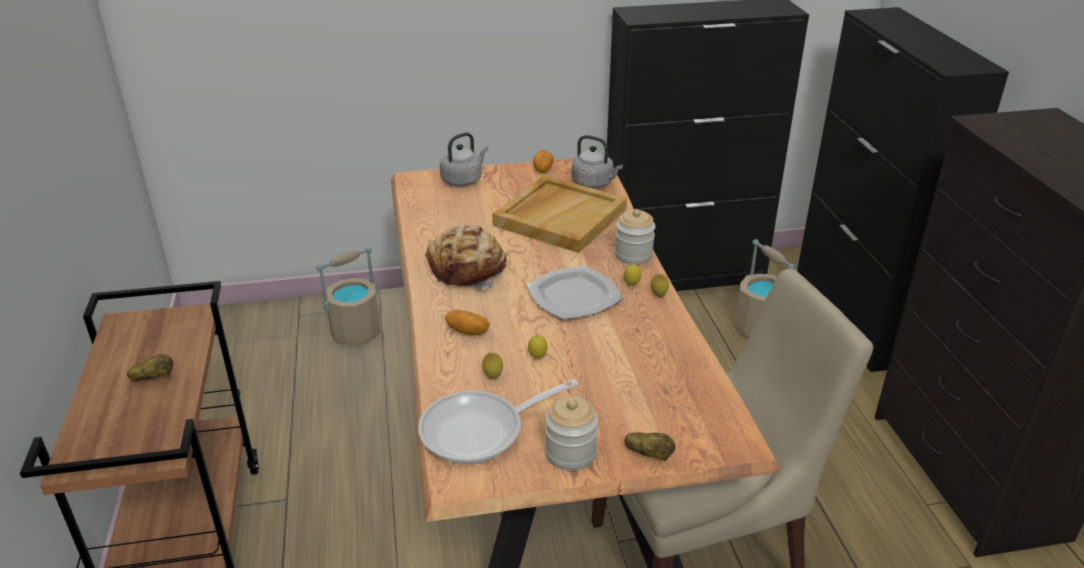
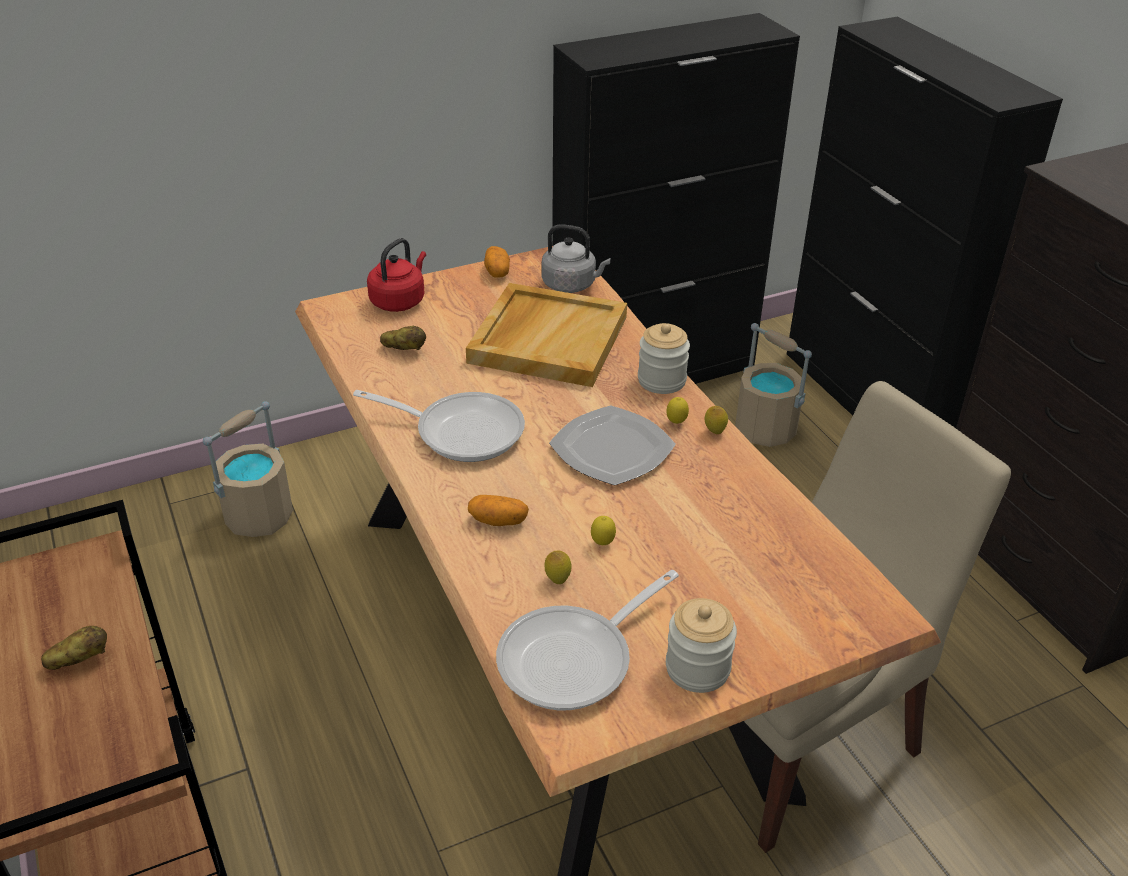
camera: 15 degrees left, 5 degrees up
bread [425,225,507,290] -> frying pan [353,390,525,462]
grey kettle [440,132,488,186] -> red kettle [367,238,426,312]
potato [625,432,675,461] -> potato moved to [380,326,426,350]

